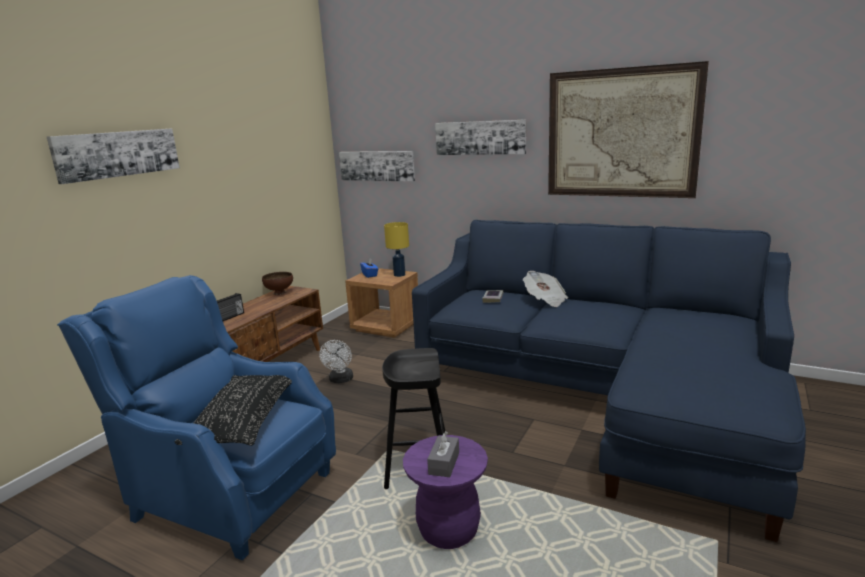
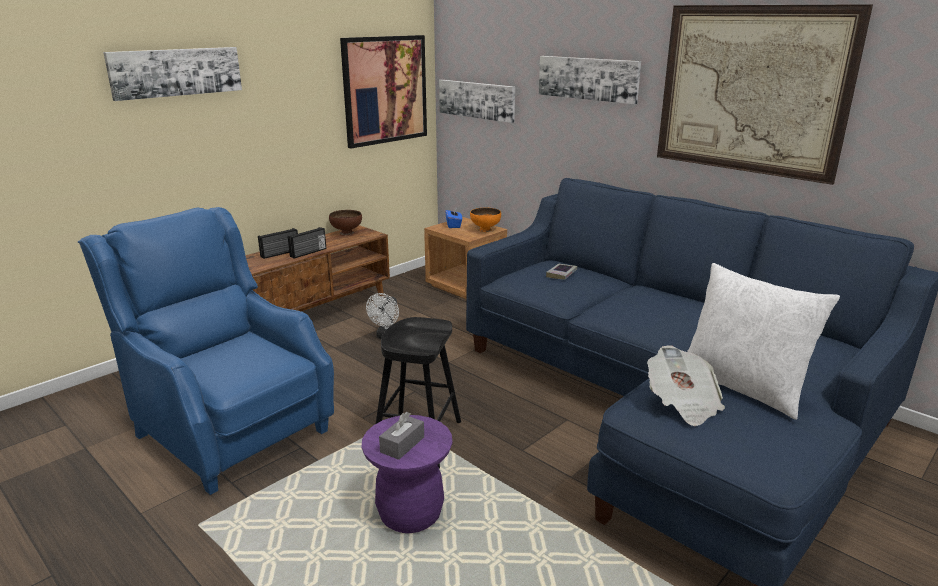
camera: 15 degrees right, 5 degrees up
black pillow [175,375,292,446] -> none
yellow table lamp [384,222,409,277] -> orange bowl [470,208,501,232]
newspaper [523,271,568,307] -> newspaper moved to [647,345,725,426]
none -> radio [288,227,326,259]
none -> picture [340,35,427,148]
none -> white pillow [687,263,840,420]

